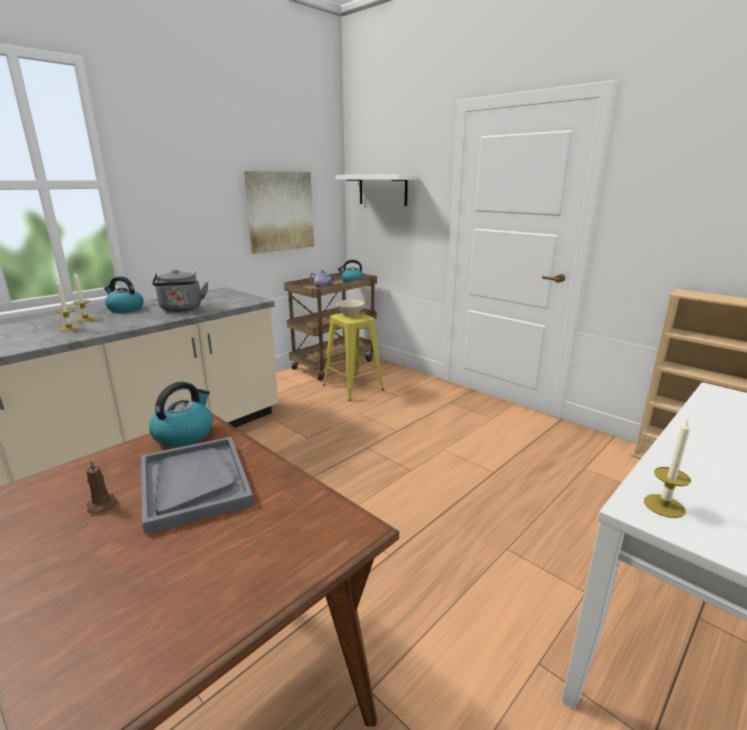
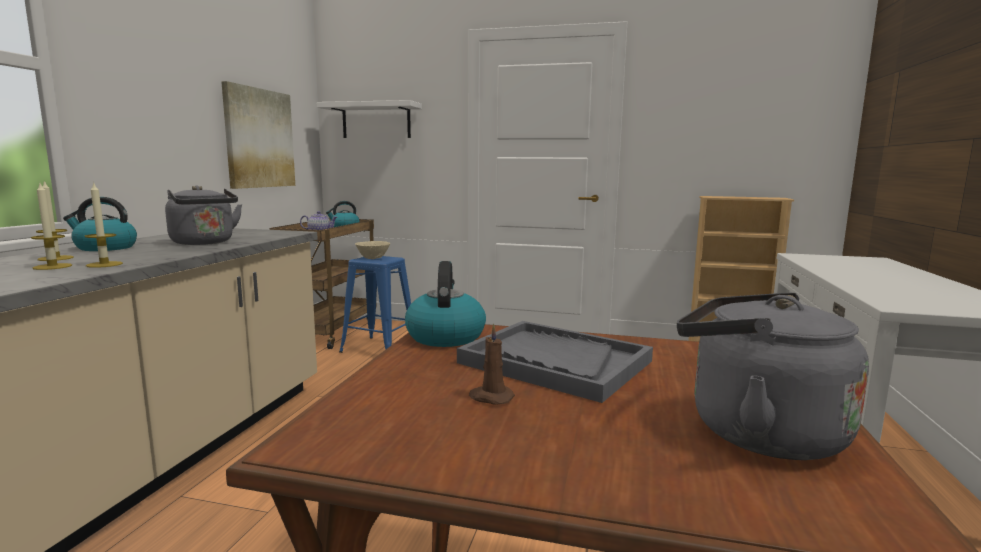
camera: 30 degrees left, 10 degrees down
yellow stool [323,312,384,401] -> blue stool [339,256,411,353]
candle [644,419,691,518] -> candle moved to [84,183,123,268]
none -> grey kettle [677,293,869,460]

